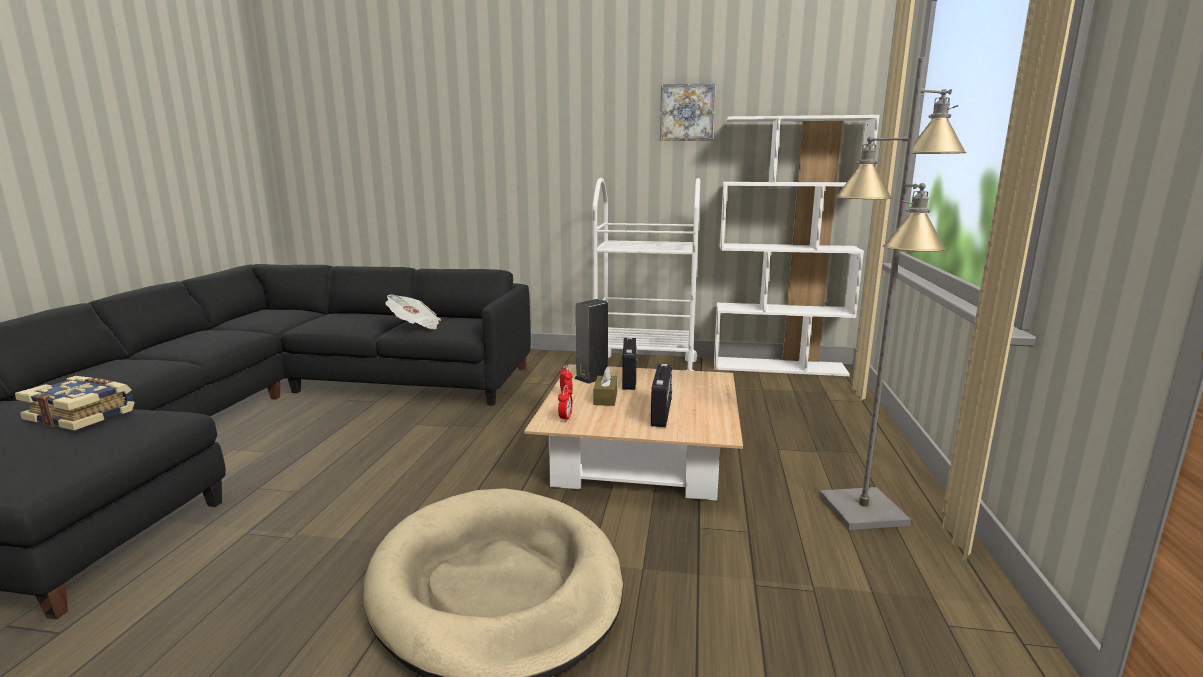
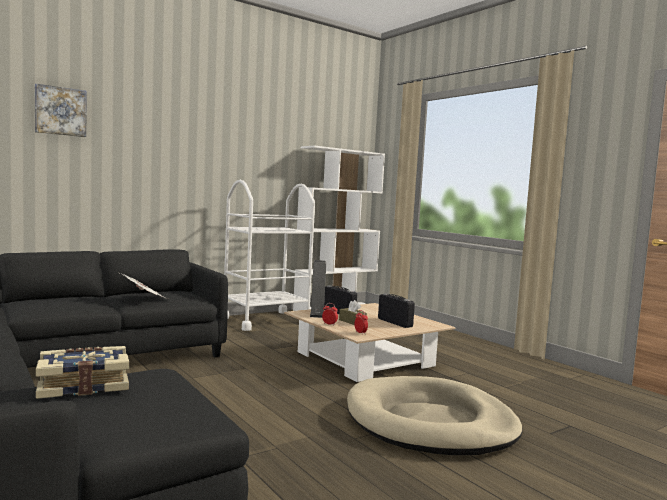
camera: 45 degrees left, 10 degrees down
picture [660,83,715,141] -> picture moved to [35,84,87,137]
grey floor lamp [819,57,967,530] -> none

